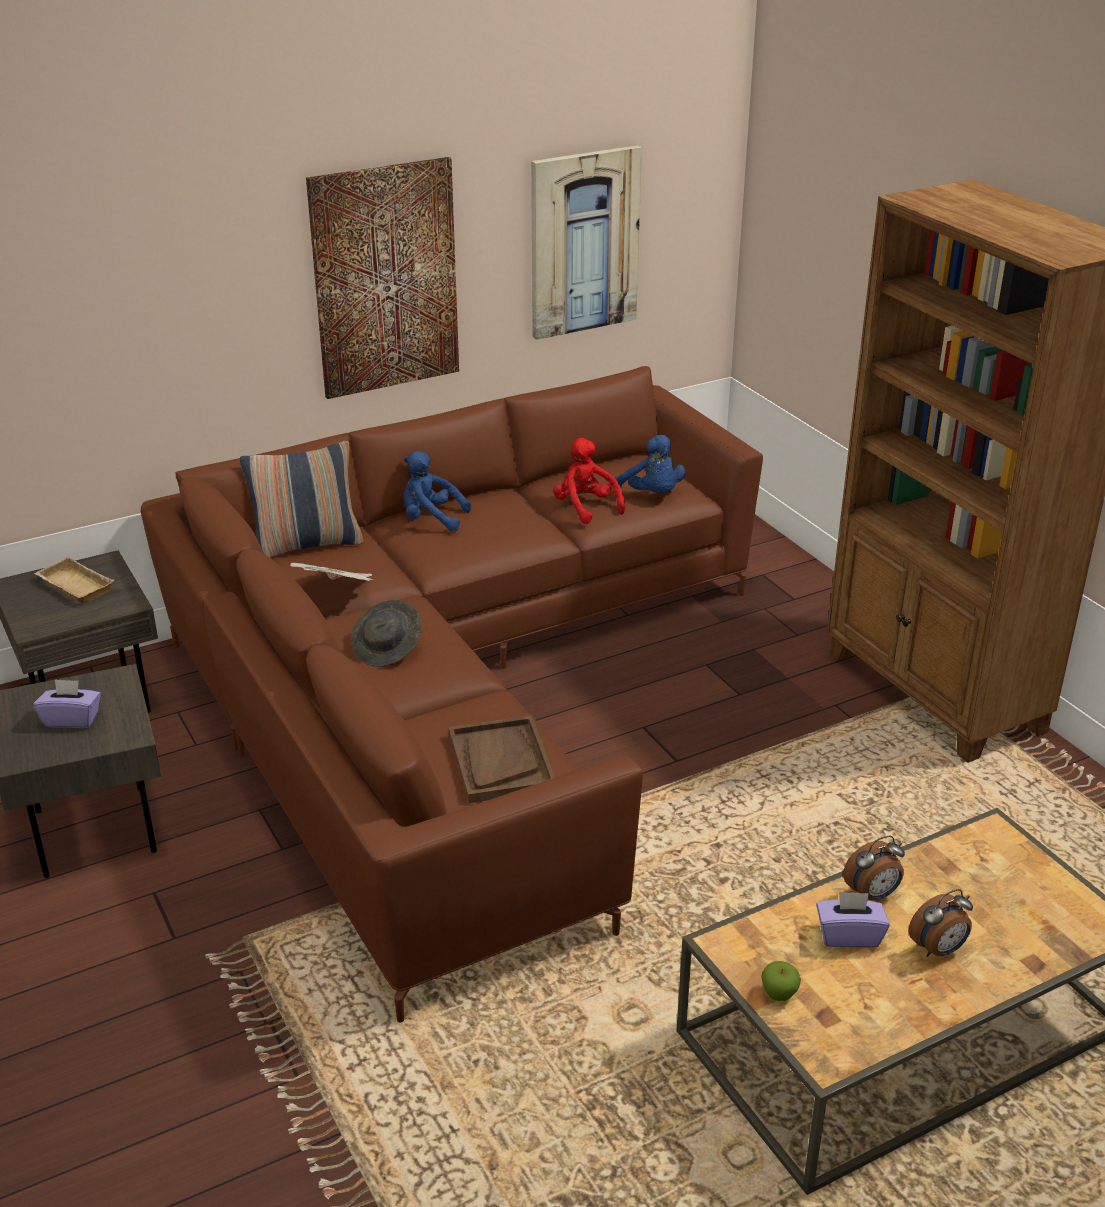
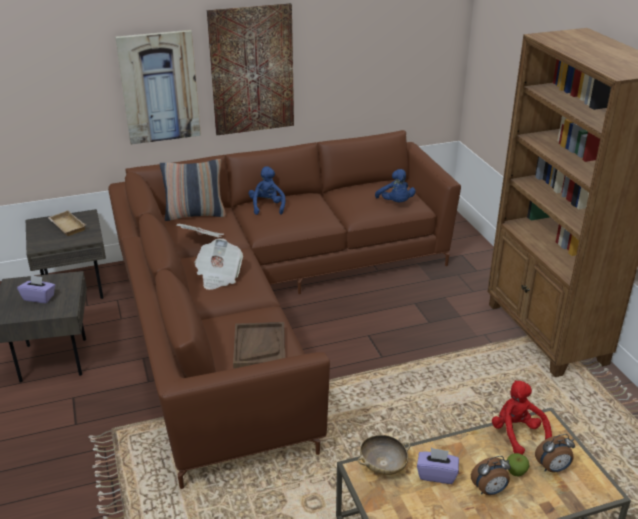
camera: 10 degrees right, 0 degrees up
grey hat [351,600,422,667] -> newspaper [195,238,243,290]
blue plush toy [403,451,471,531] -> blue plush toy turned 60 degrees clockwise [249,166,286,215]
picture [531,145,642,340] -> picture moved to [115,30,201,145]
red plush toy [553,438,625,524] -> red plush toy moved to [492,380,552,455]
apple [761,961,801,1001] -> apple moved to [507,453,530,476]
alarm clock [843,836,905,900] -> alarm clock moved to [535,434,575,473]
none -> beige bowl [358,435,410,475]

